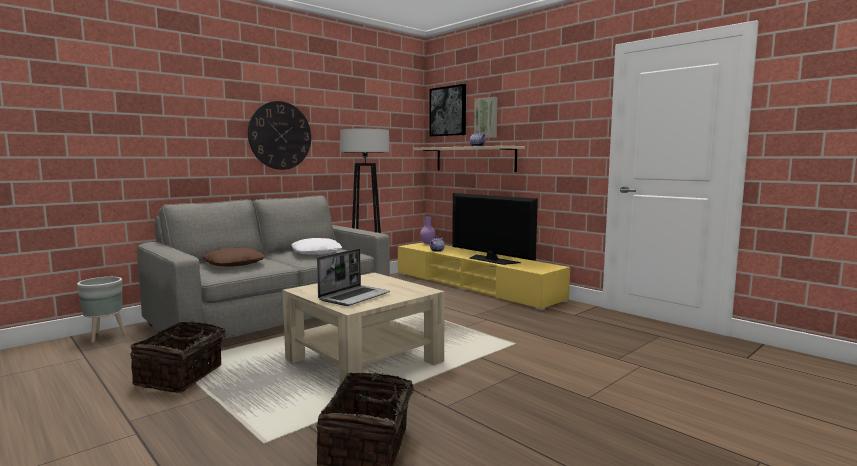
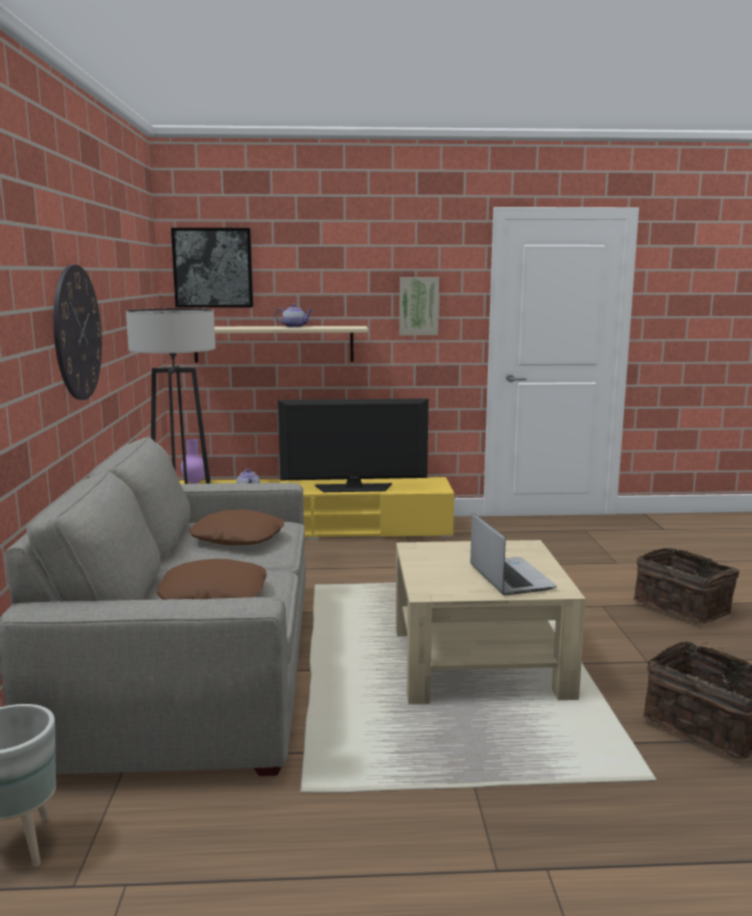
camera: 50 degrees left, 5 degrees up
basket [130,321,234,393] -> basket moved to [633,548,739,624]
white pillow [291,238,342,255] -> brown pillow [189,510,284,546]
picture [474,97,497,138] -> picture moved to [399,277,439,335]

